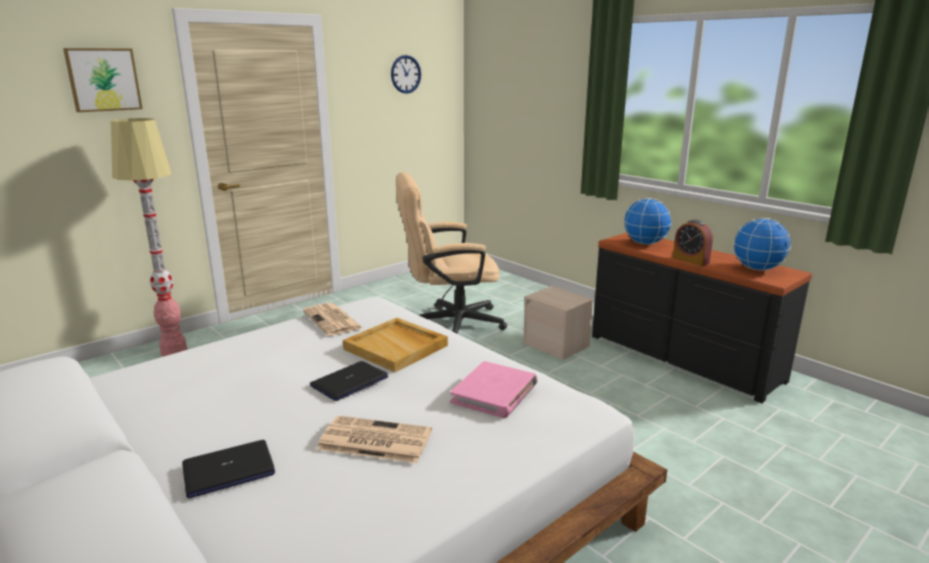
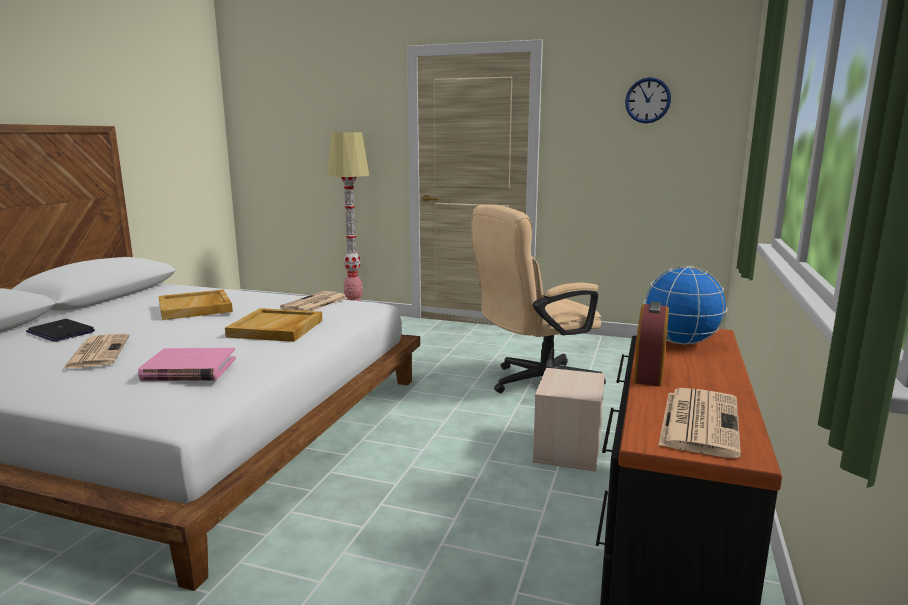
camera: 60 degrees right, 5 degrees down
picture [63,48,143,112] -> none
laptop [310,361,388,401] -> none
beige office chair [396,172,507,334] -> beige office chair turned 75 degrees counterclockwise [471,205,606,393]
globe [733,217,791,271] -> newspaper [658,388,741,458]
none -> beige tray [159,289,233,320]

